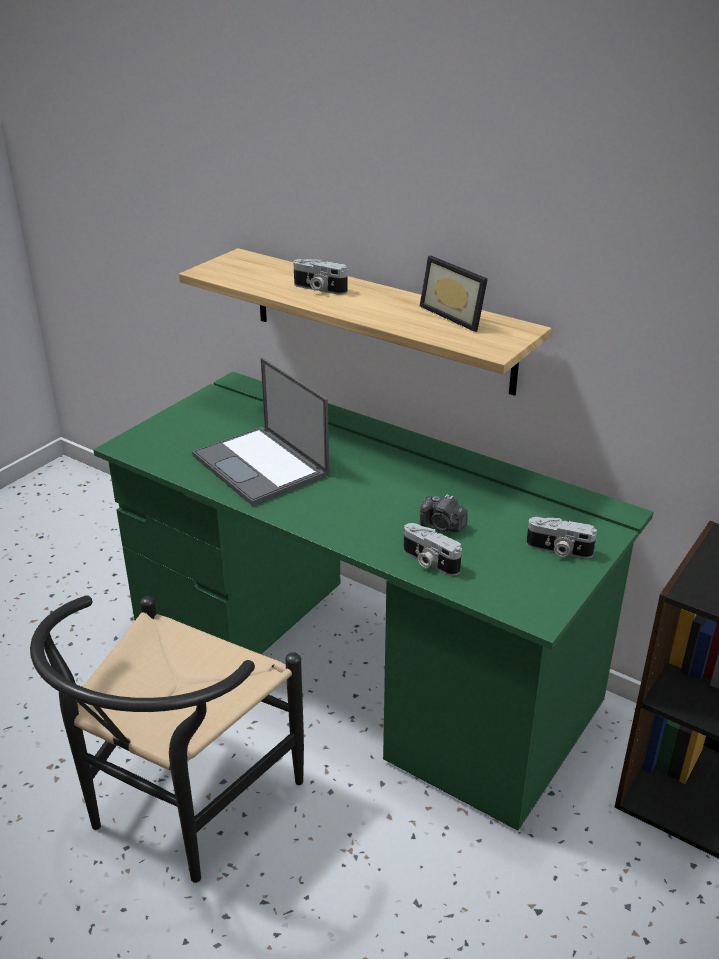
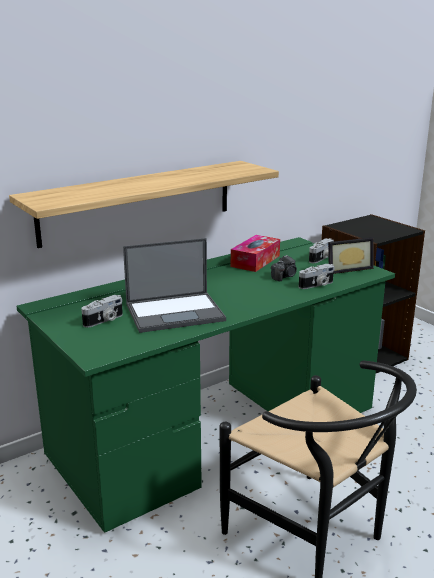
camera: 70 degrees left, 10 degrees down
camera [293,259,348,295] -> camera moved to [81,295,123,328]
picture frame [420,256,488,332] -> picture frame moved to [328,237,373,274]
none -> tissue box [231,235,280,272]

